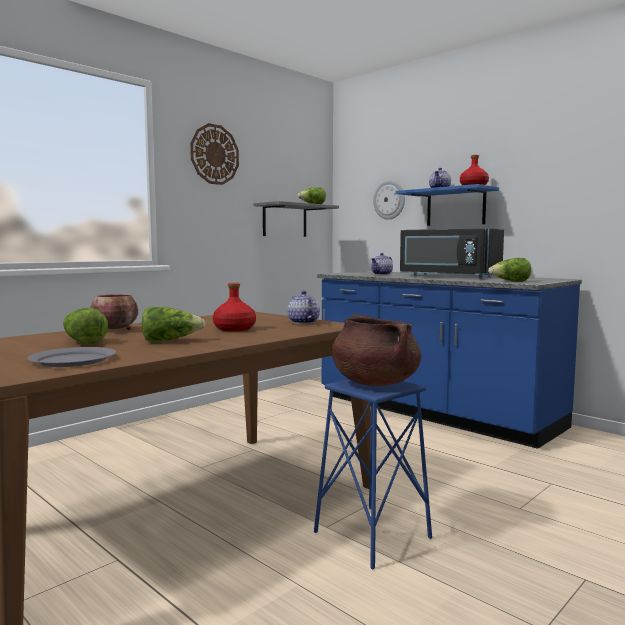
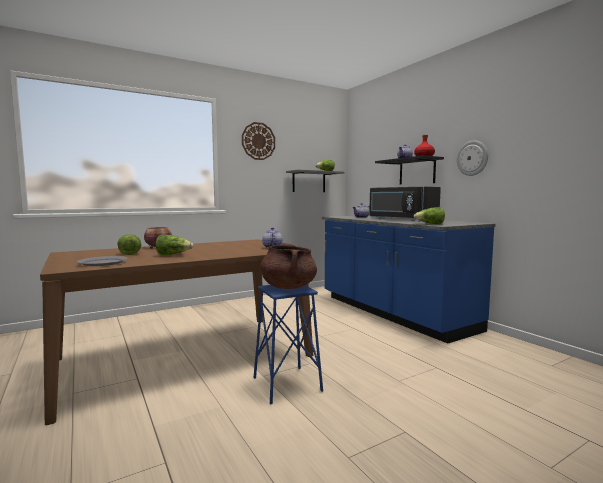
camera: 15 degrees right, 0 degrees up
red bottle [213,283,256,331] -> none
wall clock [373,180,405,220] -> wall clock moved to [457,141,488,176]
blue shelf [396,184,499,226] -> black shelf [375,155,444,185]

